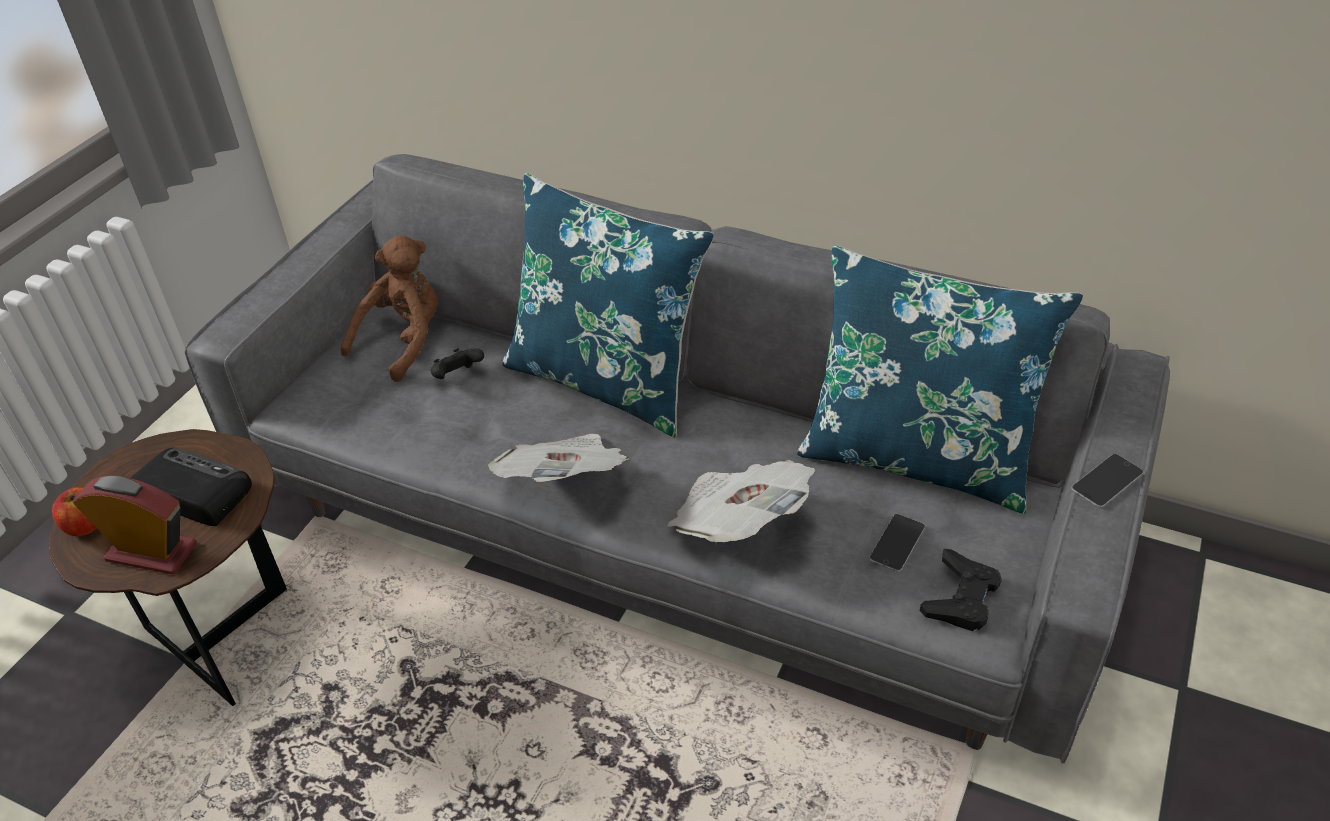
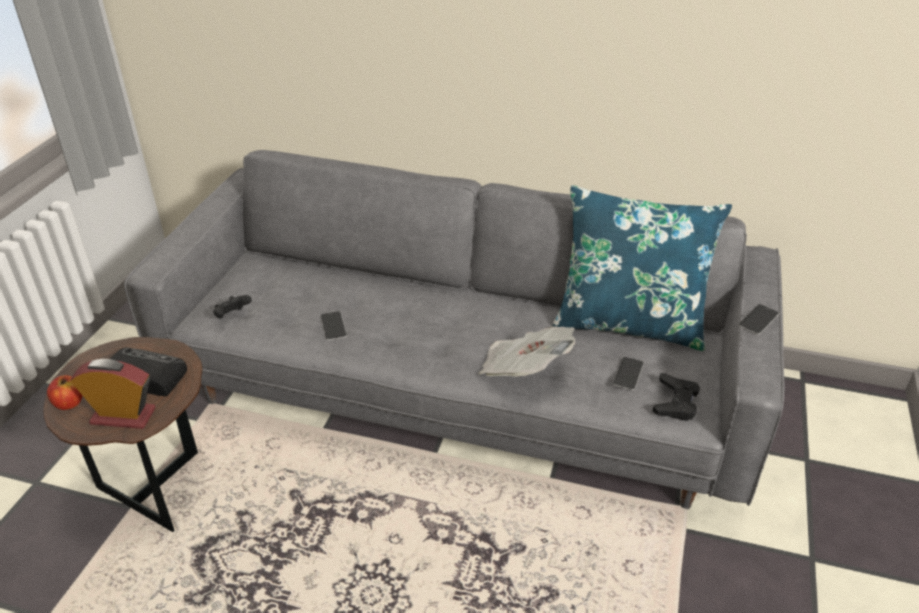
camera: 10 degrees left, 5 degrees down
brown plush toy [341,235,439,382] -> none
black game controller [431,348,484,379] -> black game controller moved to [213,295,252,319]
newspaper [488,434,629,482] -> none
blue pillow [502,173,714,437] -> none
none -> phone [320,311,347,340]

